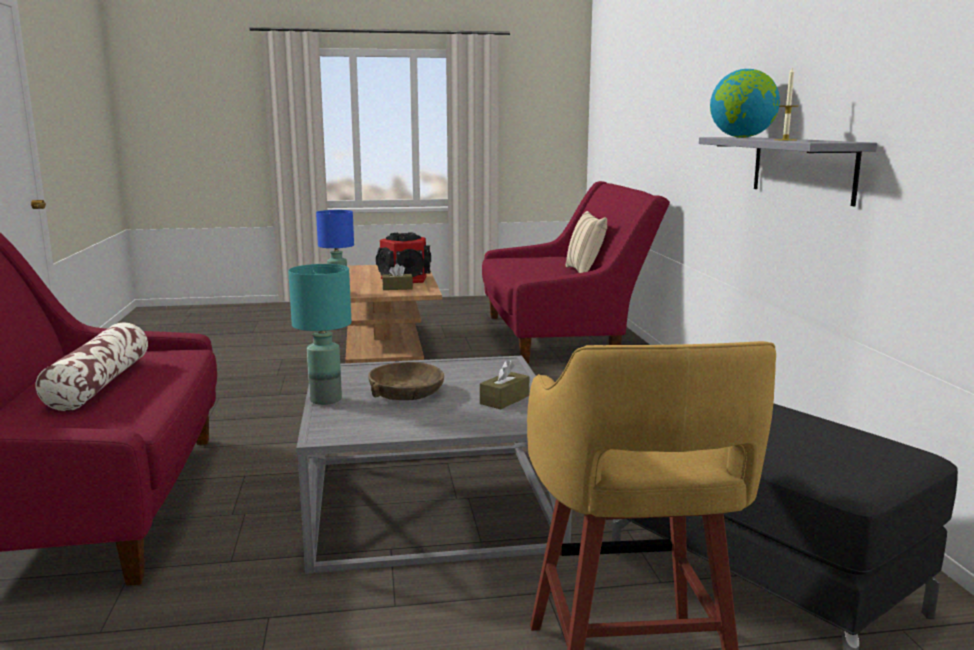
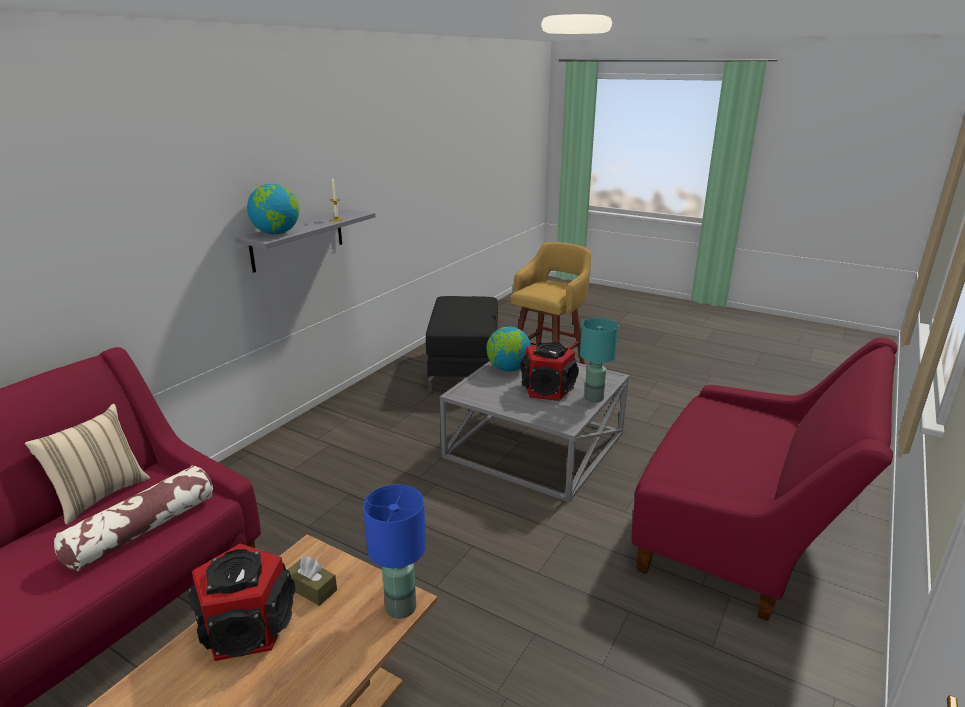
camera: 140 degrees left, 10 degrees up
pillow [36,322,148,411] -> pillow moved to [54,466,213,571]
brown bowl [368,362,444,400] -> speaker [520,342,579,401]
brown tissue box [480,360,529,409] -> globe [486,327,531,372]

